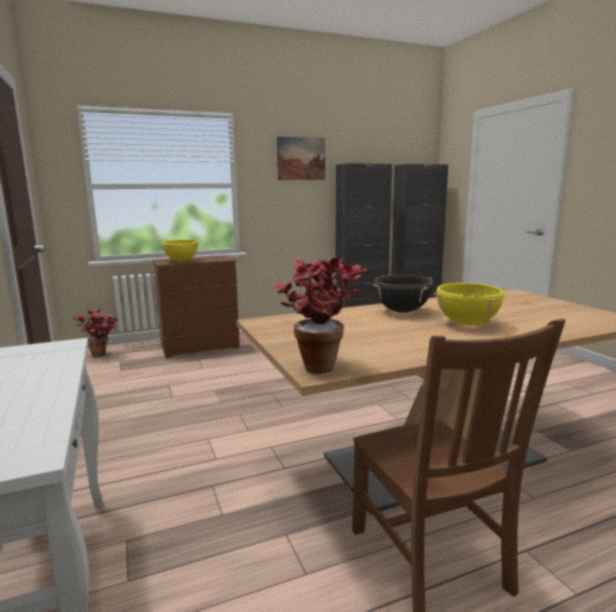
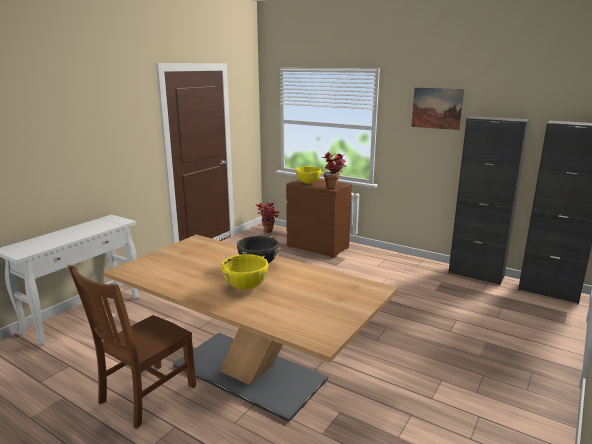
camera: 55 degrees right, 5 degrees up
potted plant [273,257,367,374] -> potted plant moved to [321,152,346,189]

